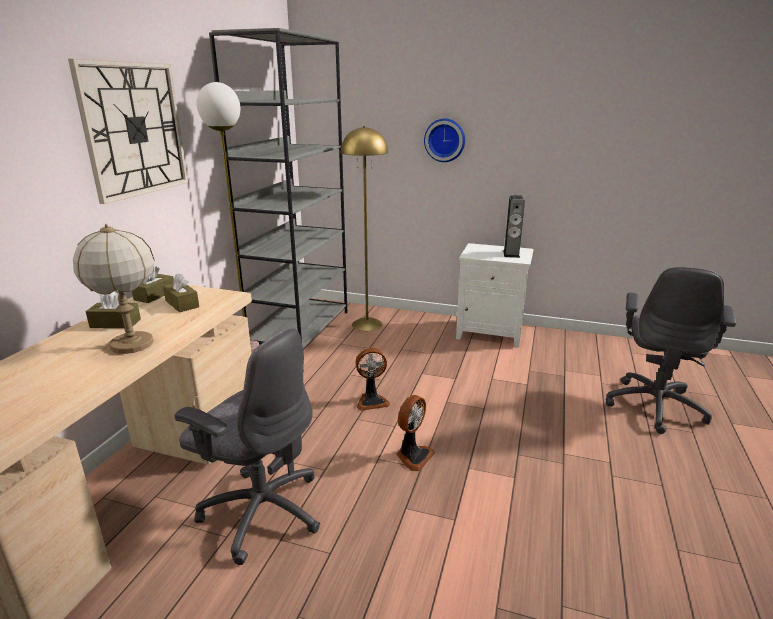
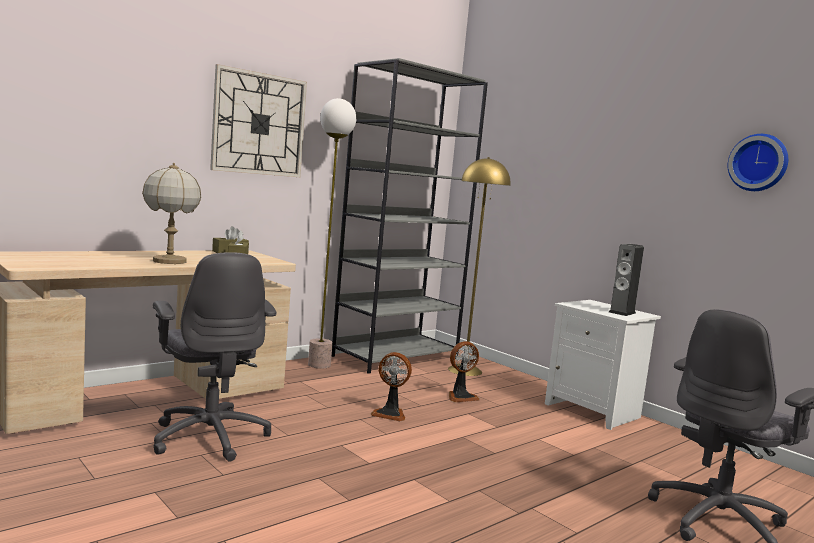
camera: 30 degrees right, 15 degrees down
brown tissue box [85,292,141,328] -> none
fan [396,395,435,471] -> fan moved to [449,341,479,402]
wall clock [424,118,465,162] -> wall clock moved to [728,134,788,191]

